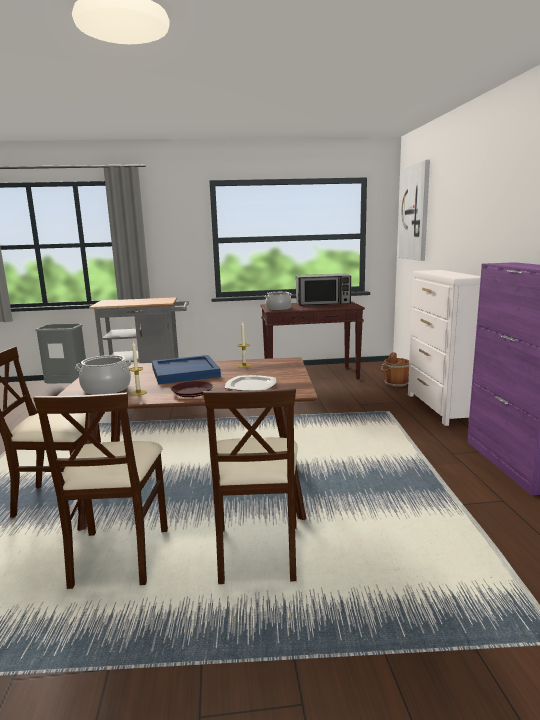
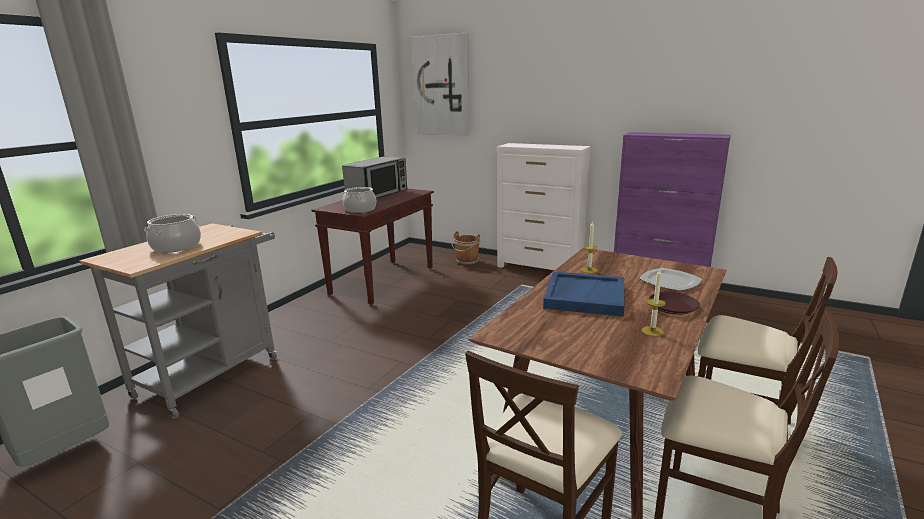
camera: 55 degrees left, 5 degrees up
cooking pot [75,355,132,395] -> cooking pot moved to [144,214,201,253]

